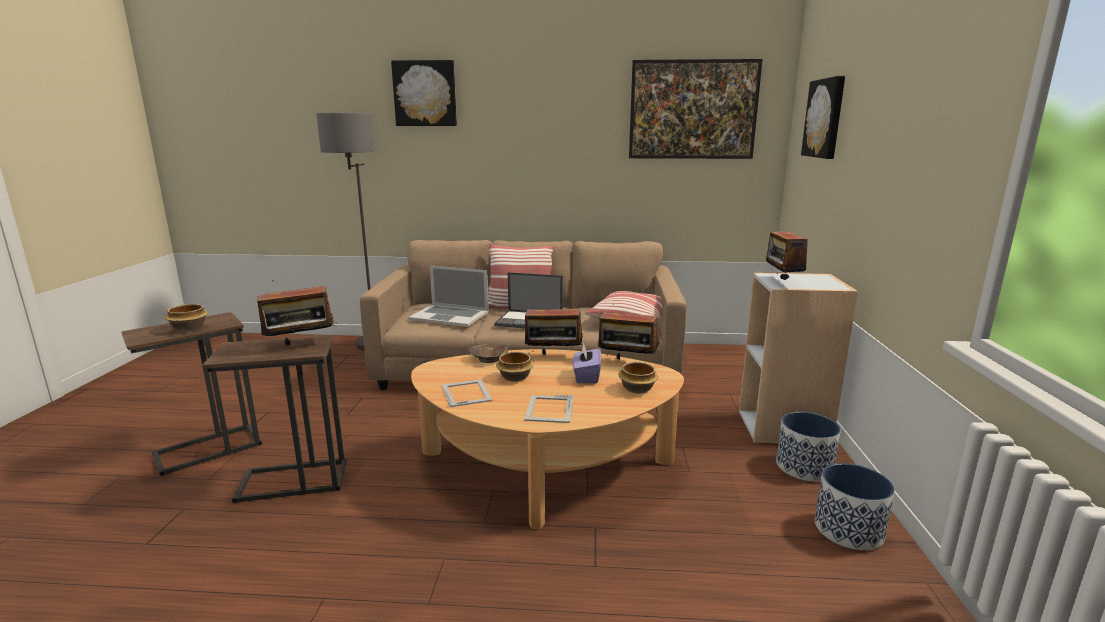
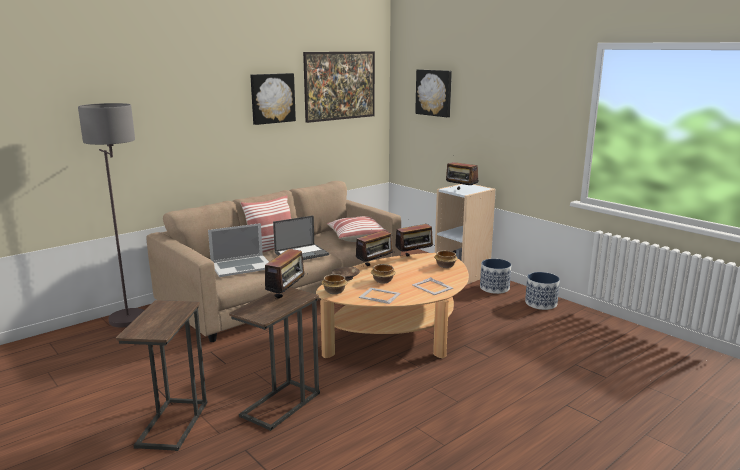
camera: 45 degrees left, 0 degrees up
bowl [165,304,208,332] -> bowl moved to [322,274,347,294]
picture [391,60,457,126] -> picture moved to [250,73,296,125]
purple tissue box [573,343,601,384] -> none

